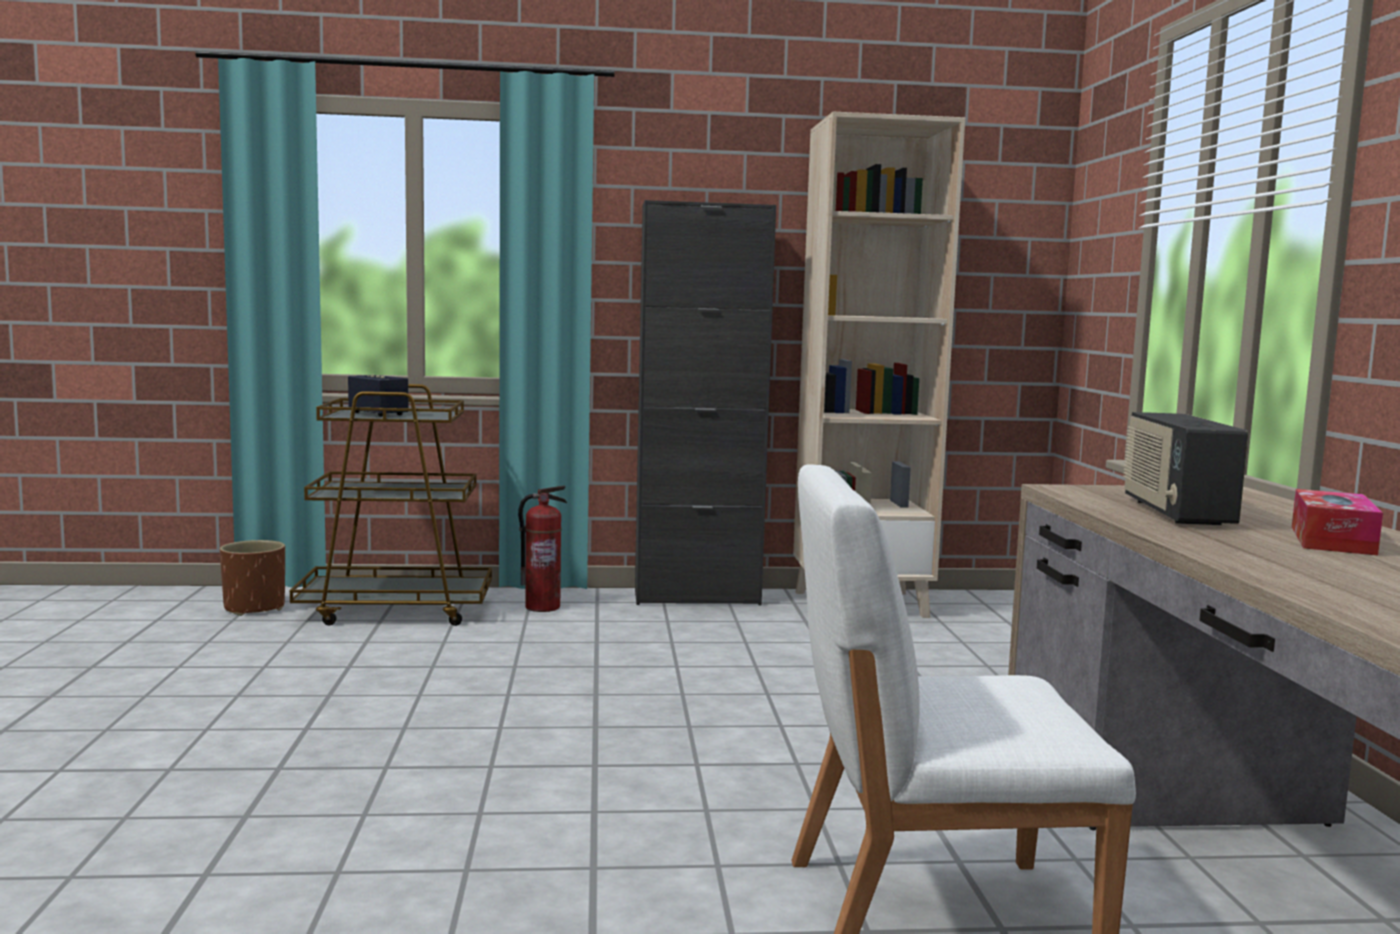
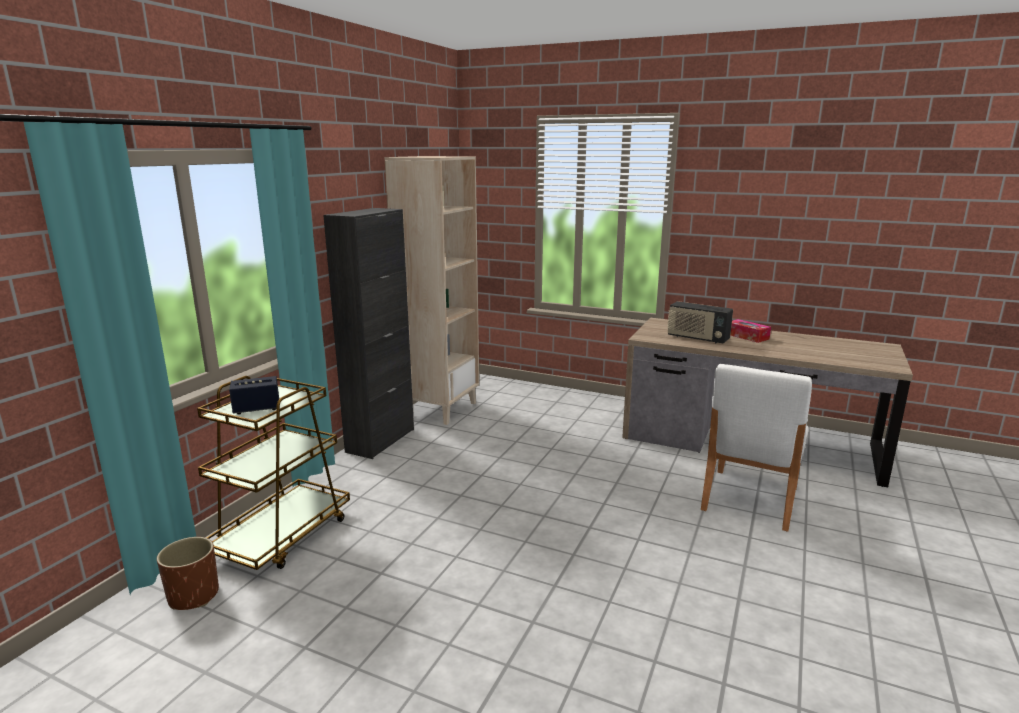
camera: 60 degrees left, 10 degrees up
fire extinguisher [518,485,567,612] -> none

